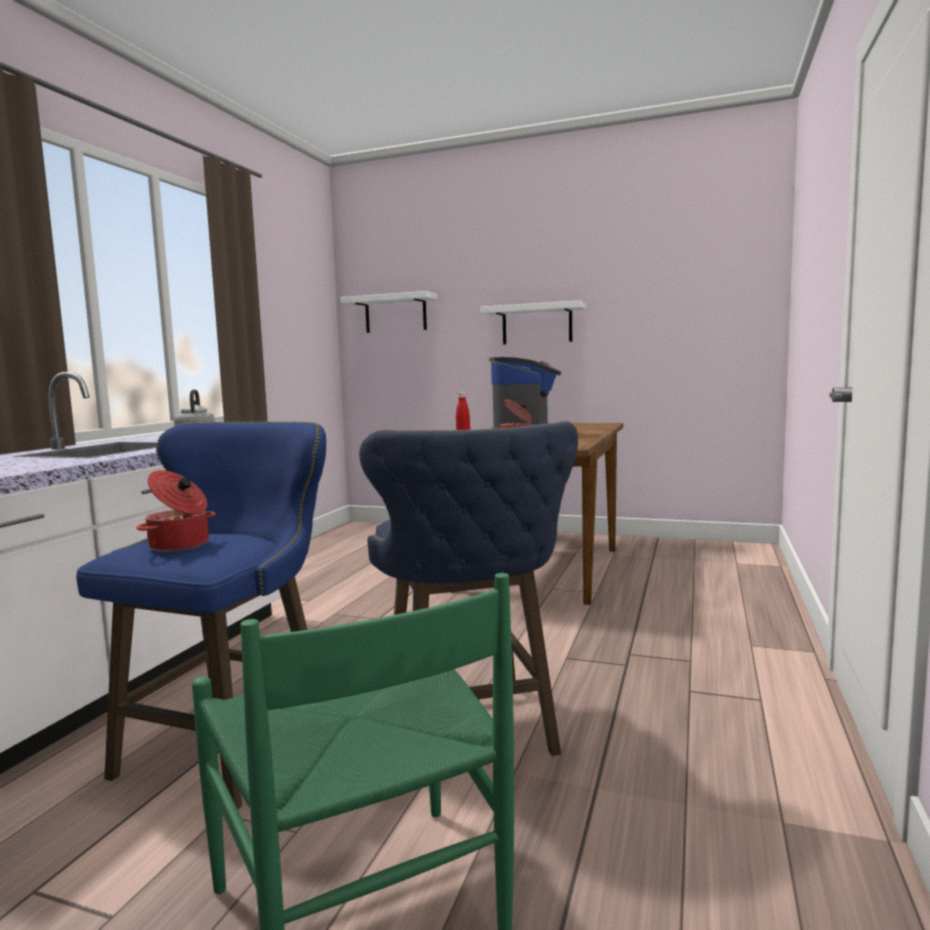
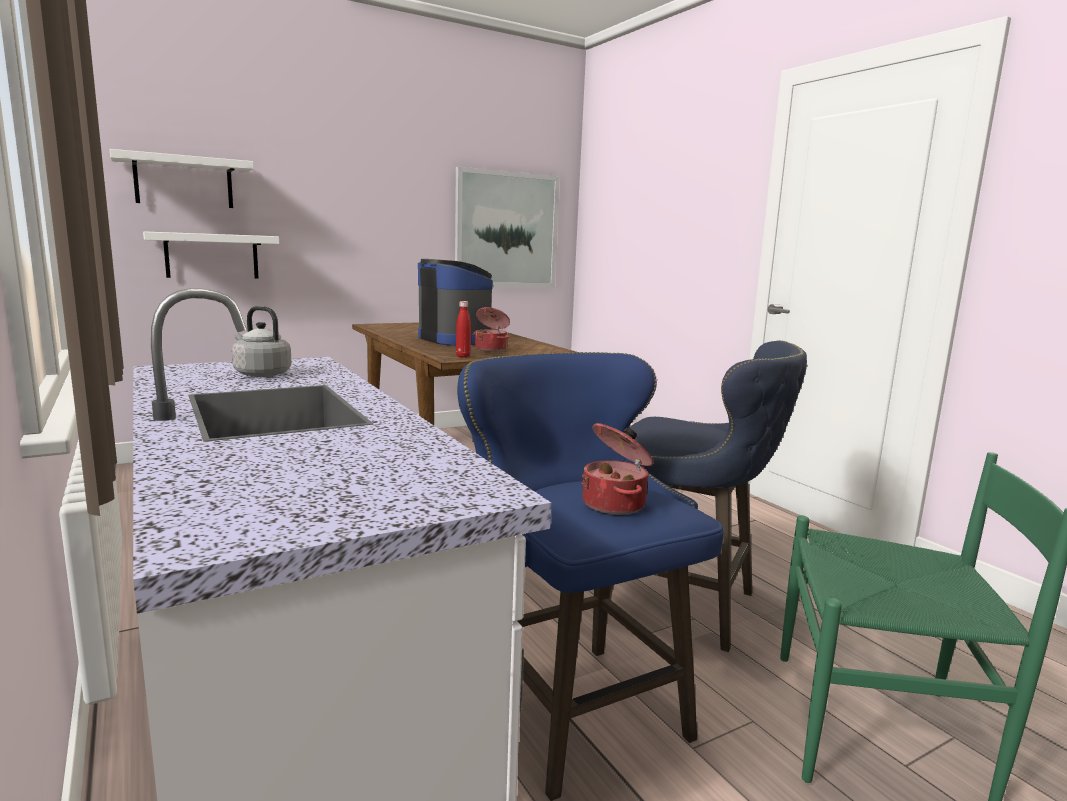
camera: 50 degrees left, 5 degrees up
white shelf [481,300,586,345] -> white shelf moved to [143,231,279,278]
none -> picture [455,167,560,288]

